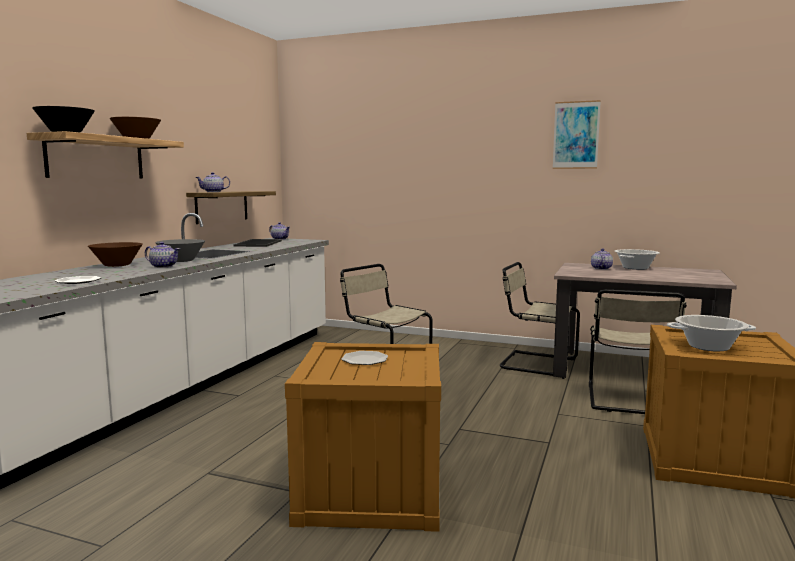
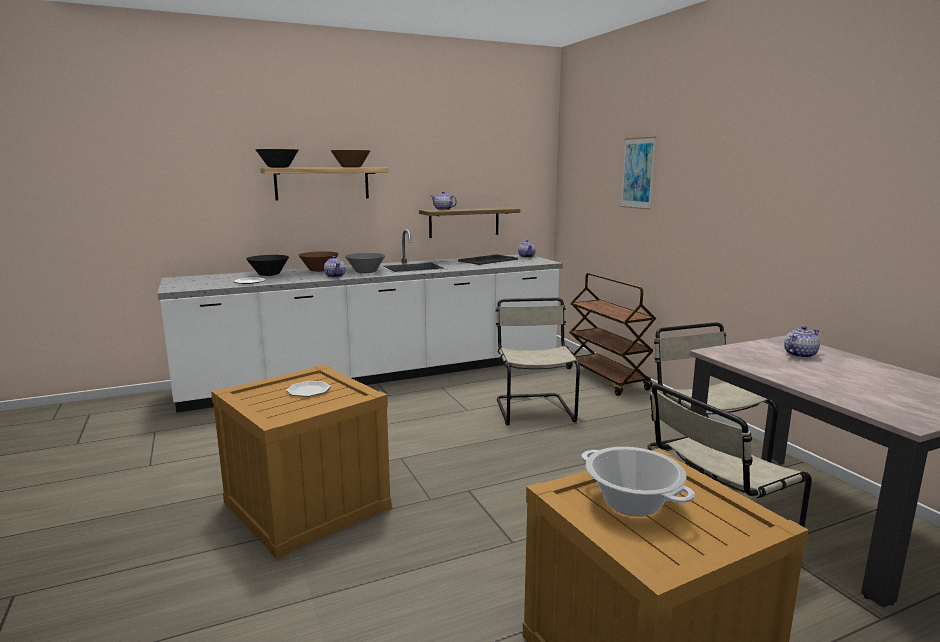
camera: 45 degrees right, 5 degrees up
picture [553,100,601,169] -> picture moved to [620,137,656,210]
cooking pot [614,249,660,270] -> none
none -> black bowl [246,255,289,276]
none -> brown cart [566,273,656,396]

